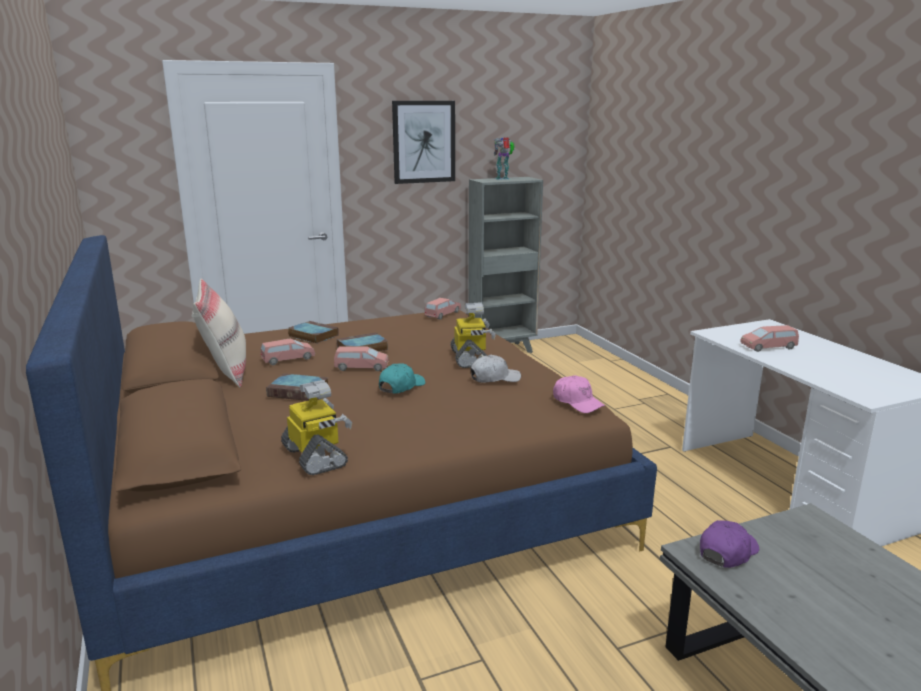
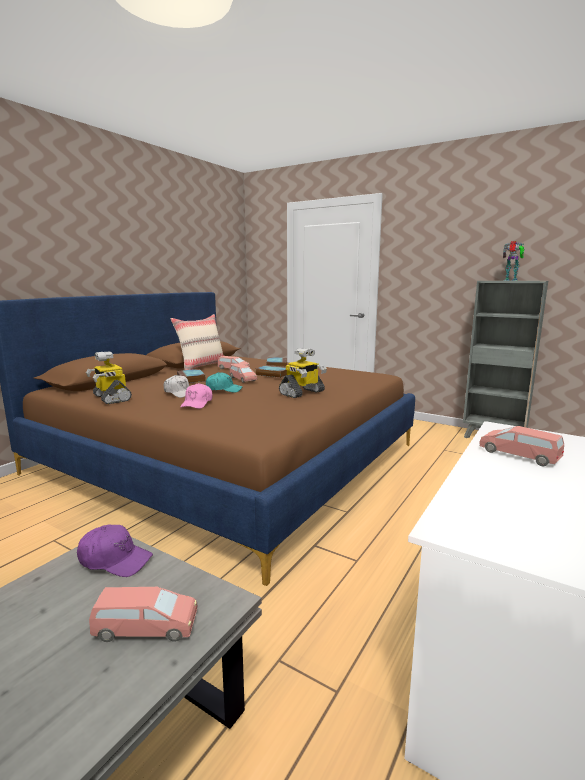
camera: 55 degrees right, 5 degrees down
toy robot [281,380,352,475] -> toy robot turned 120 degrees clockwise [86,351,132,404]
picture [392,101,455,184] -> none
pink toy car [425,298,461,320] -> pink toy car moved to [89,587,198,642]
white cap [471,355,521,382] -> white cap moved to [164,375,189,398]
pink cap [553,375,605,413] -> pink cap moved to [180,383,213,409]

